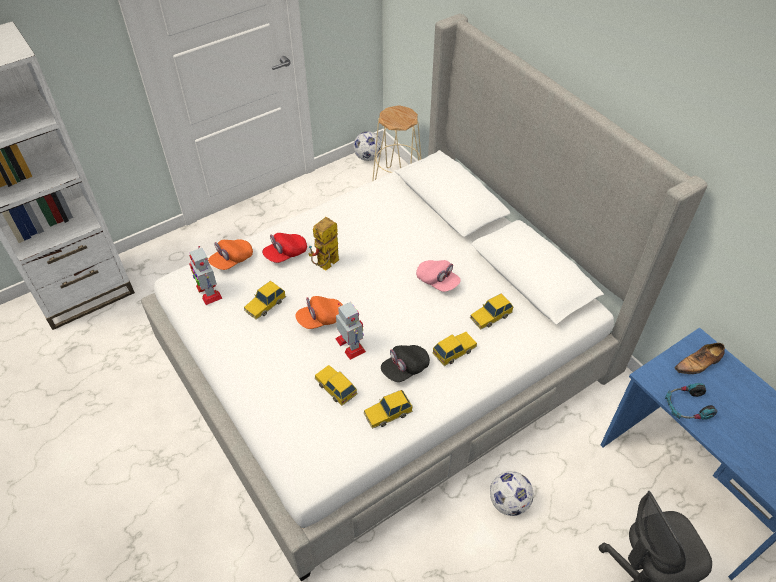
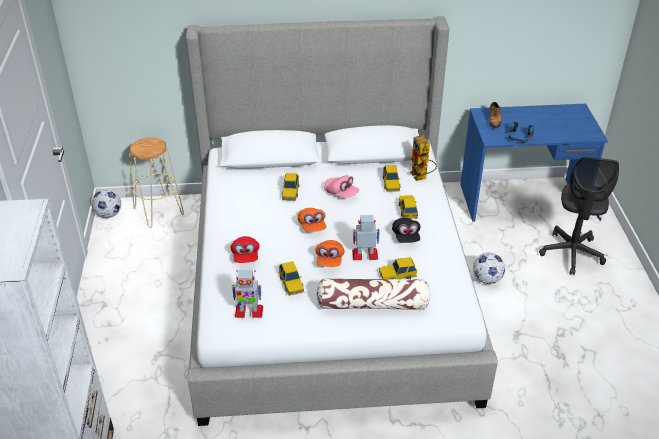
camera: 60 degrees left, 10 degrees down
orange cap [208,239,253,270] -> orange cap moved to [298,208,326,232]
toy robot [309,217,339,271] -> toy robot moved to [410,135,437,181]
toy car [364,390,413,429] -> toy car moved to [282,173,299,200]
pink cap [416,260,461,292] -> pink cap turned 60 degrees clockwise [324,175,359,198]
none -> pillow [316,278,430,310]

